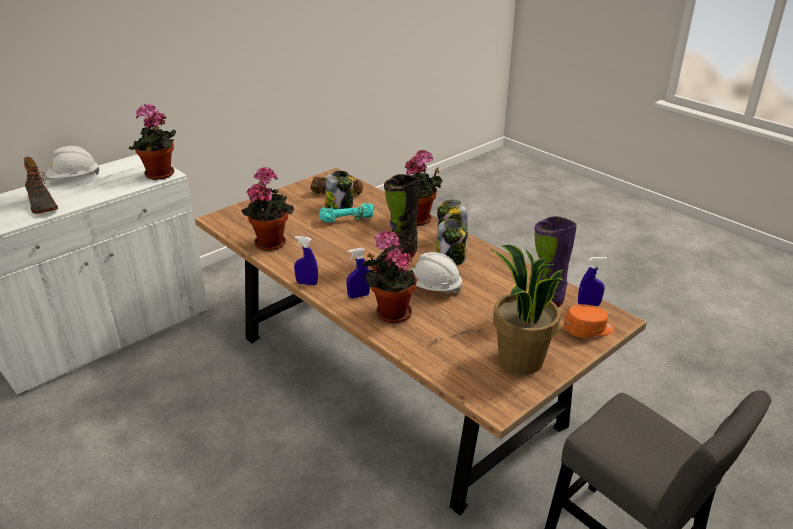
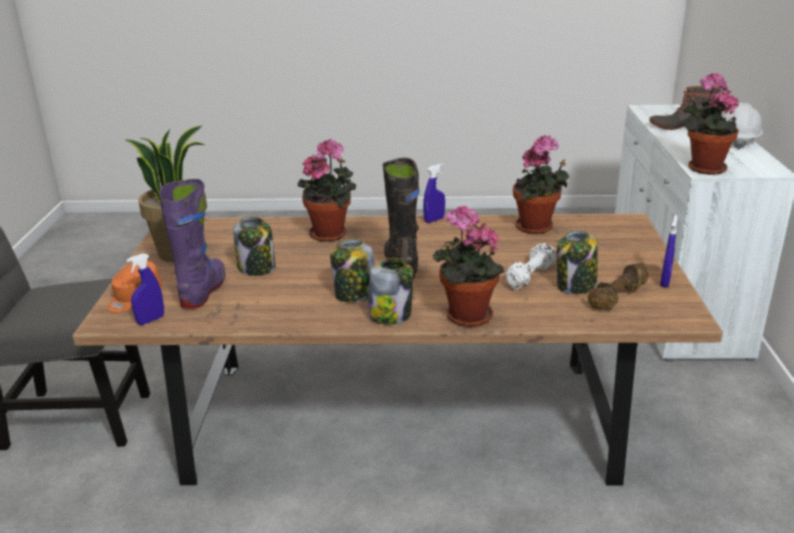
camera: 135 degrees right, 5 degrees down
turquoise dumbbell [319,203,374,223] -> white dumbbell [506,243,556,290]
blue spray bottle [346,248,370,298] -> blue spray bottle moved to [660,215,677,287]
white hard hat [409,252,462,294] -> none
none -> jar [233,216,275,276]

